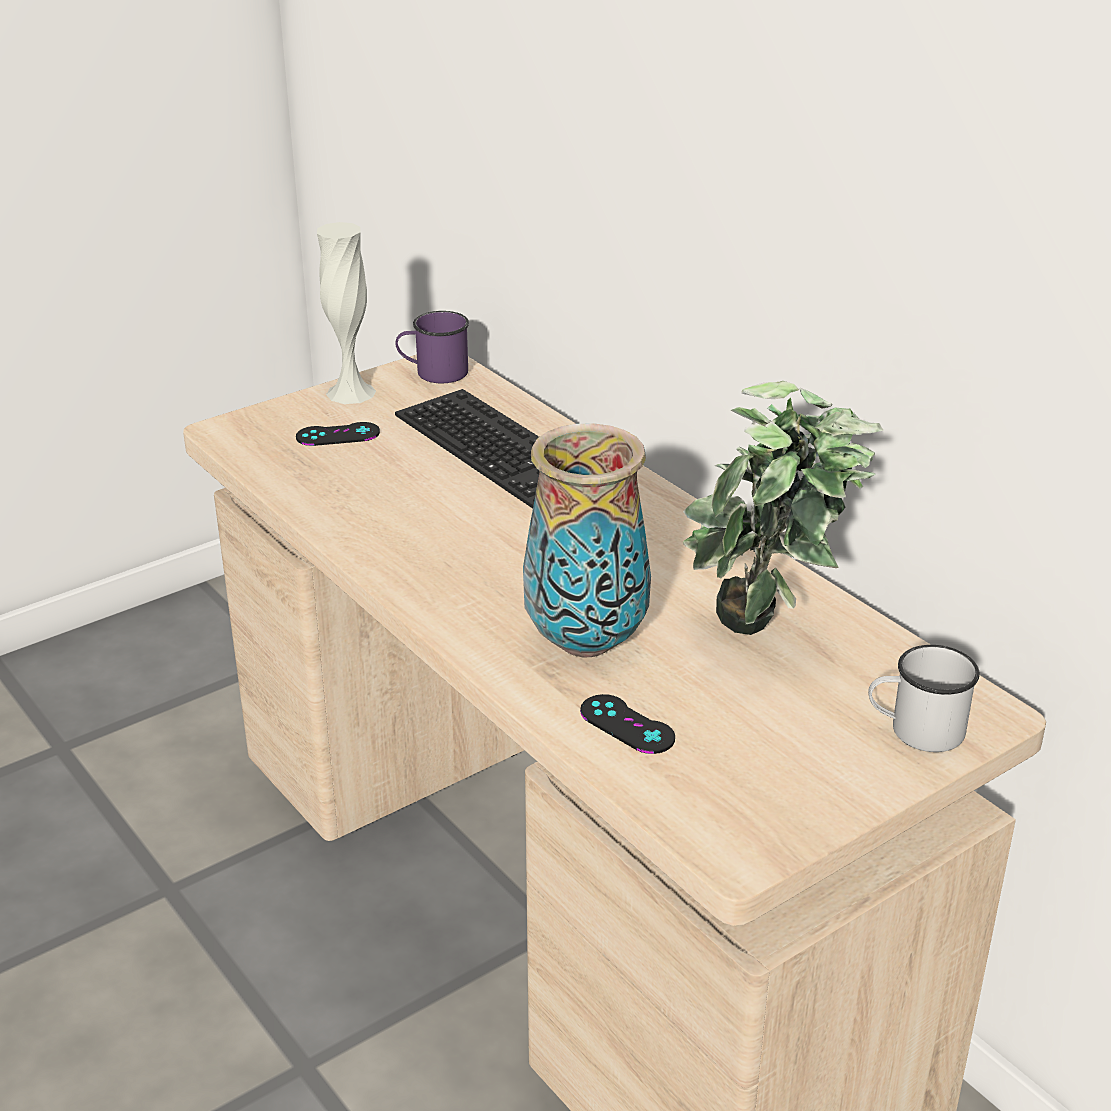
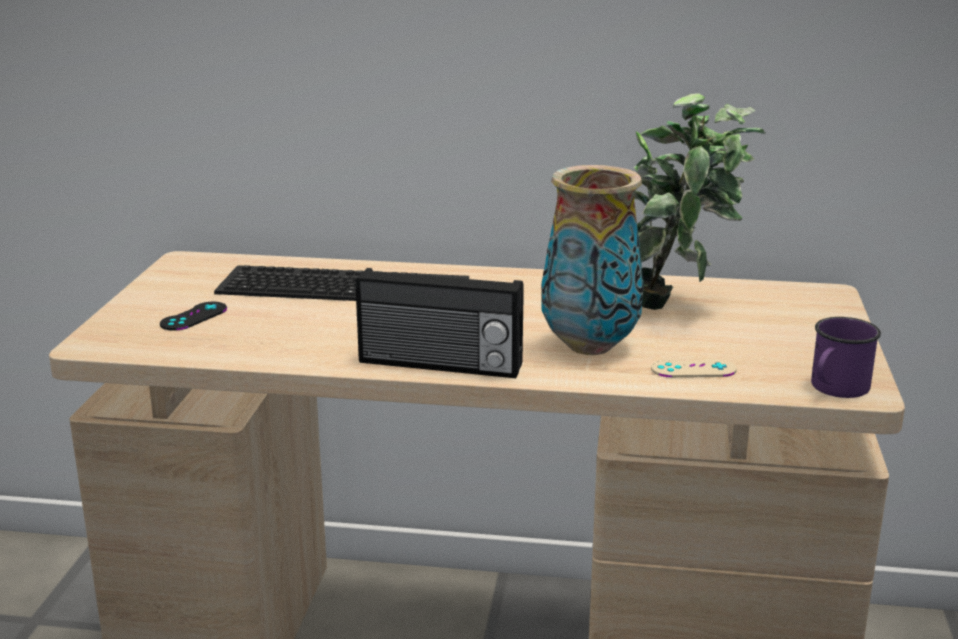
camera: 45 degrees left, 10 degrees down
white vase [317,222,376,404] -> none
purple mug [396,311,469,383] -> purple mug moved to [811,317,881,398]
black game controller [580,694,675,754] -> beige game controller [651,359,737,378]
white mug [868,645,980,752] -> none
none -> radio [356,268,524,378]

